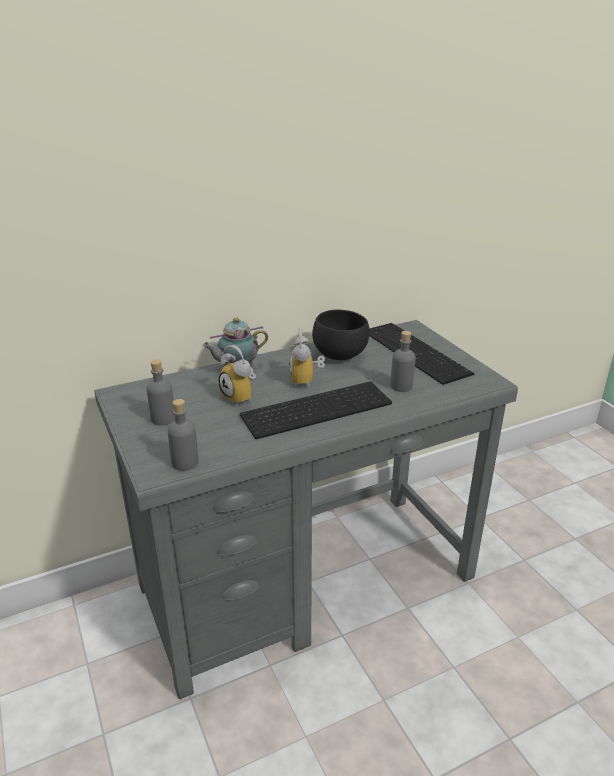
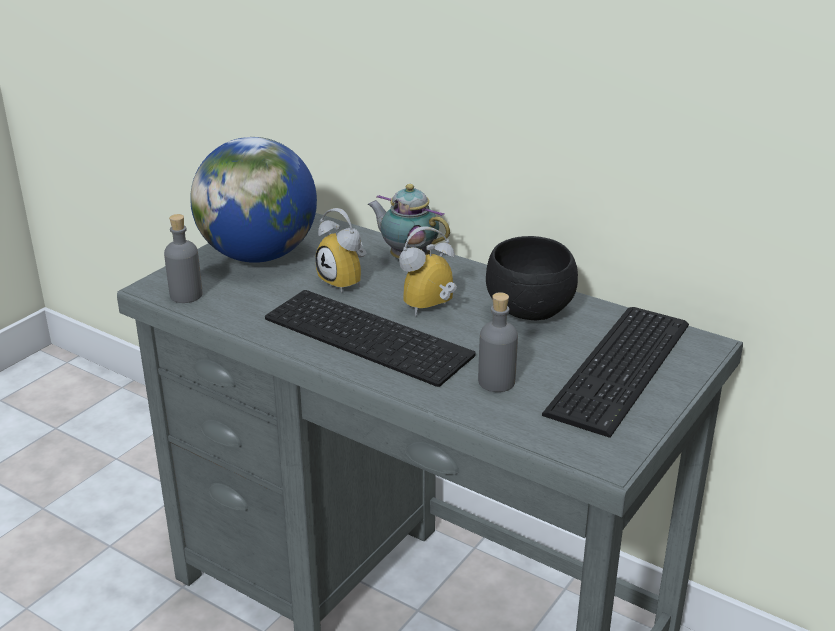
camera: 60 degrees right, 0 degrees up
grey bottle [147,359,175,426] -> globe [190,137,317,263]
alarm clock [219,345,256,406] -> alarm clock turned 60 degrees counterclockwise [315,208,366,293]

